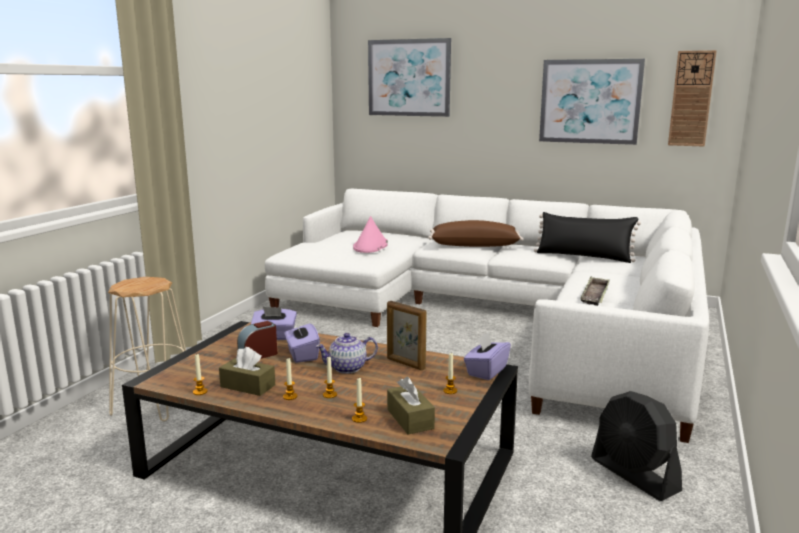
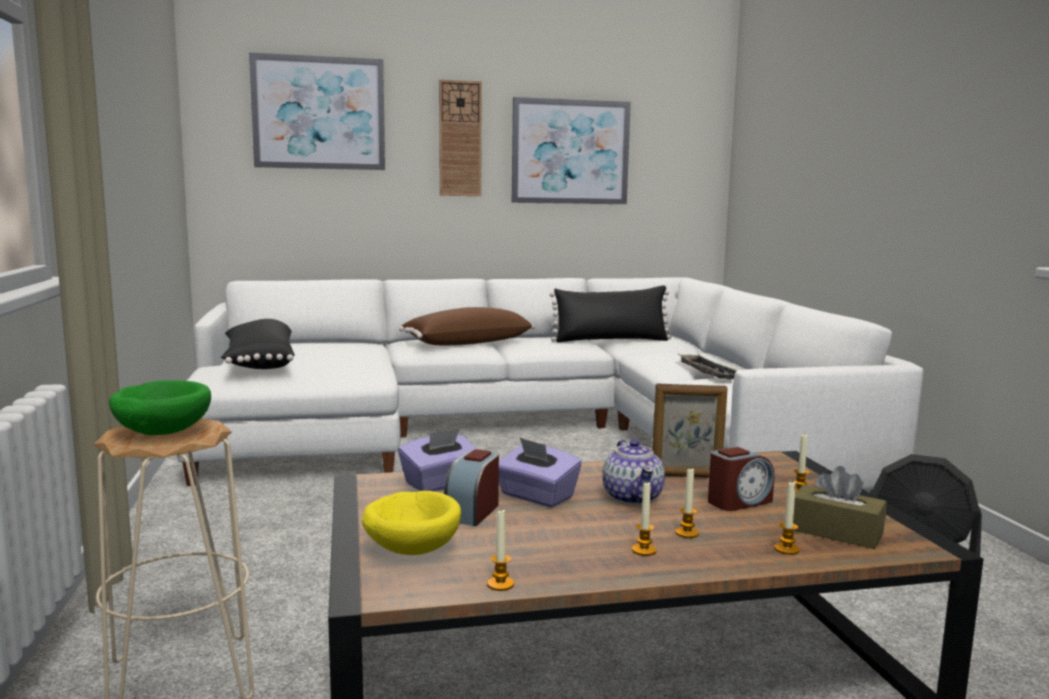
camera: 35 degrees left, 5 degrees down
brown tissue box [219,347,275,396] -> none
teapot [315,333,378,374] -> teapot turned 45 degrees counterclockwise [602,439,665,505]
pink hat [353,216,388,253] -> none
purple tissue box [464,332,511,380] -> none
wall clock [668,50,717,147] -> wall clock moved to [439,80,482,196]
none -> green bowl [109,380,211,435]
none -> black pillow [221,319,295,369]
none -> yellow bowl [362,491,461,555]
none -> alarm clock [708,447,774,511]

